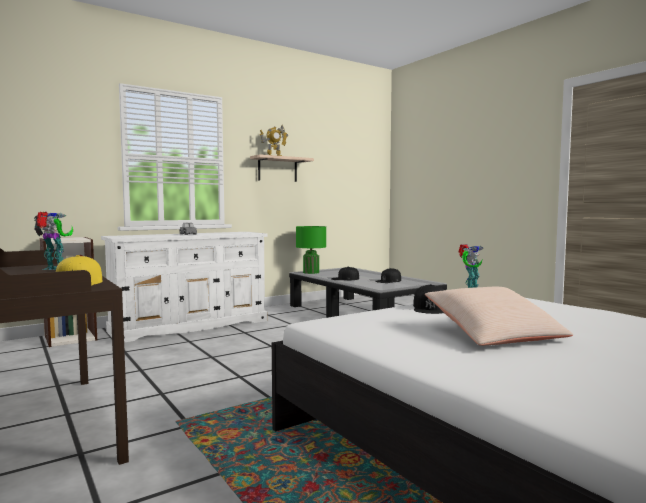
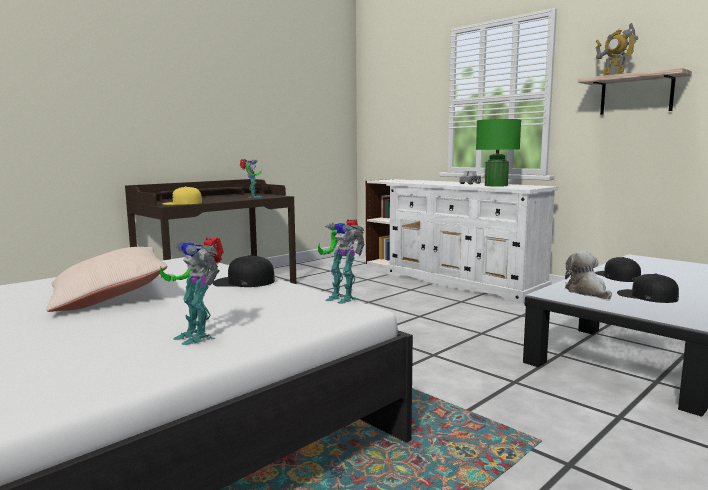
camera: 80 degrees right, 5 degrees up
green table lamp [296,226,326,274] -> green table lamp moved to [476,119,521,187]
none -> toy robot [160,237,224,345]
none -> plush toy [565,251,612,299]

